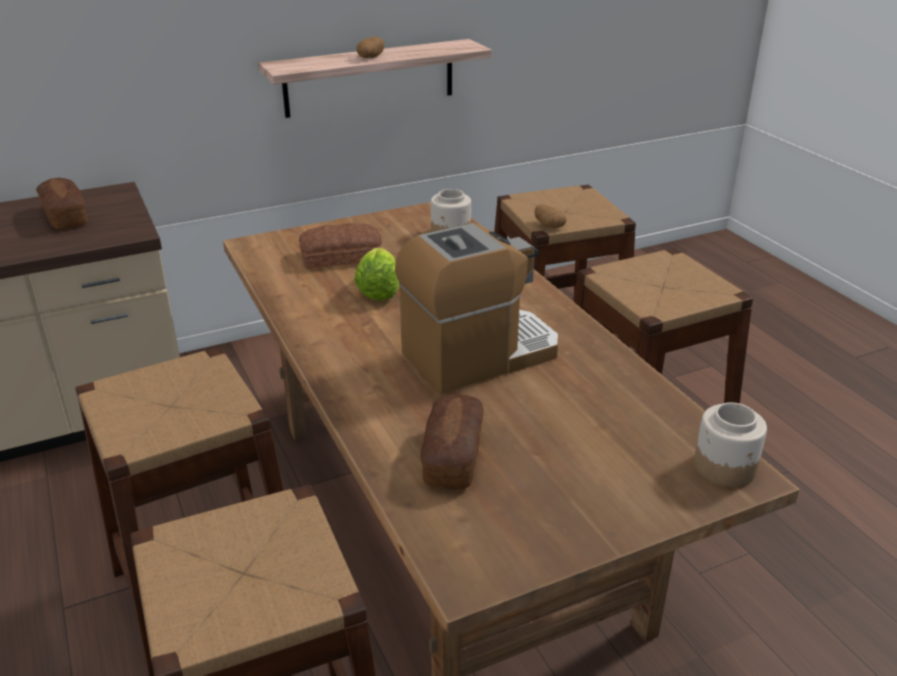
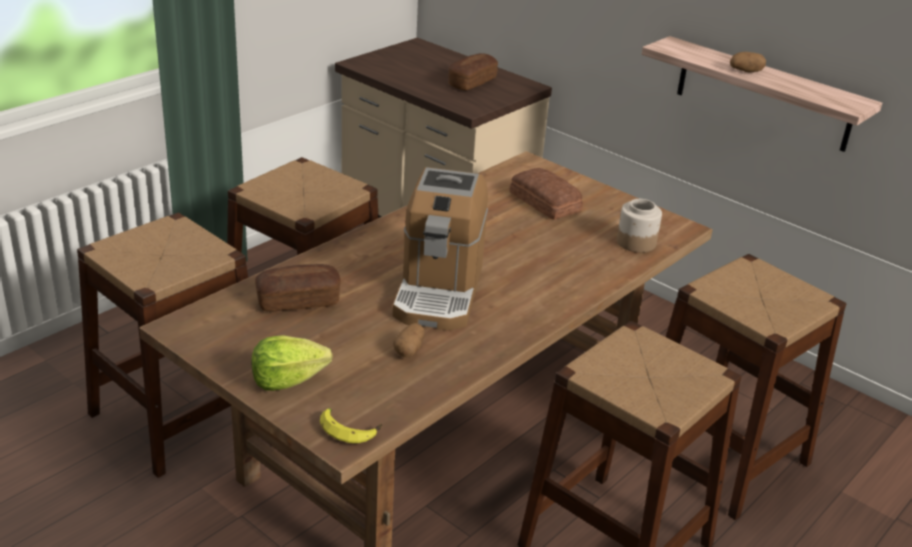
camera: 65 degrees right, 0 degrees up
lettuce [354,248,399,301] -> lettuce moved to [252,335,333,391]
coffee machine [395,223,559,393] -> coffee machine turned 60 degrees clockwise [392,167,488,331]
potato [535,205,566,228] -> potato moved to [393,323,424,358]
jar [694,402,767,487] -> banana [320,408,382,444]

